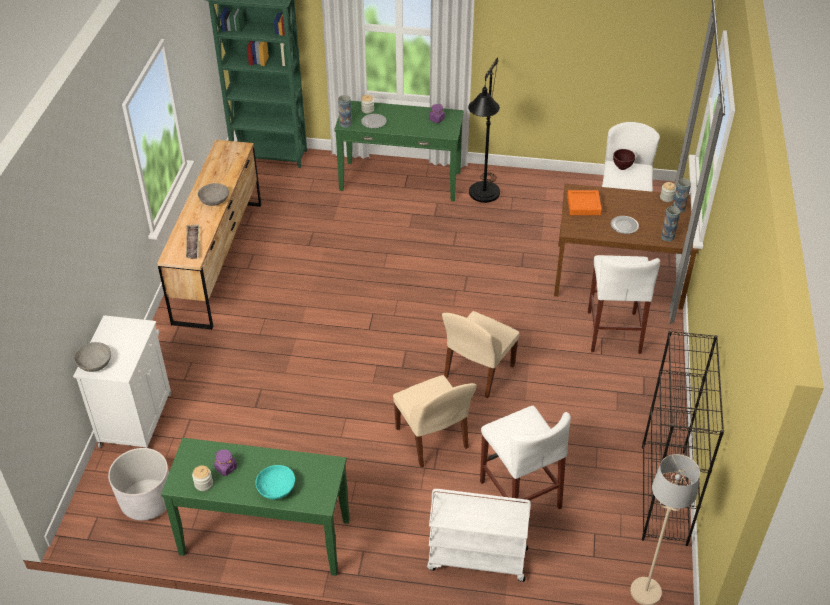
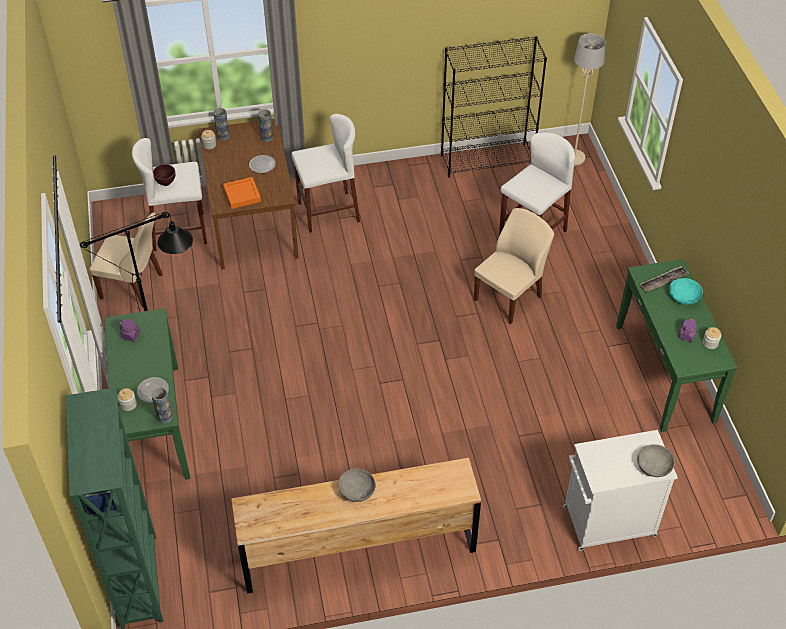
camera: 110 degrees left, 5 degrees up
white planter [108,448,169,521] -> none
tray [186,225,199,259] -> tray moved to [640,266,689,293]
white cart [427,489,531,582] -> none
beige chair [442,311,519,399] -> beige chair moved to [90,212,163,307]

